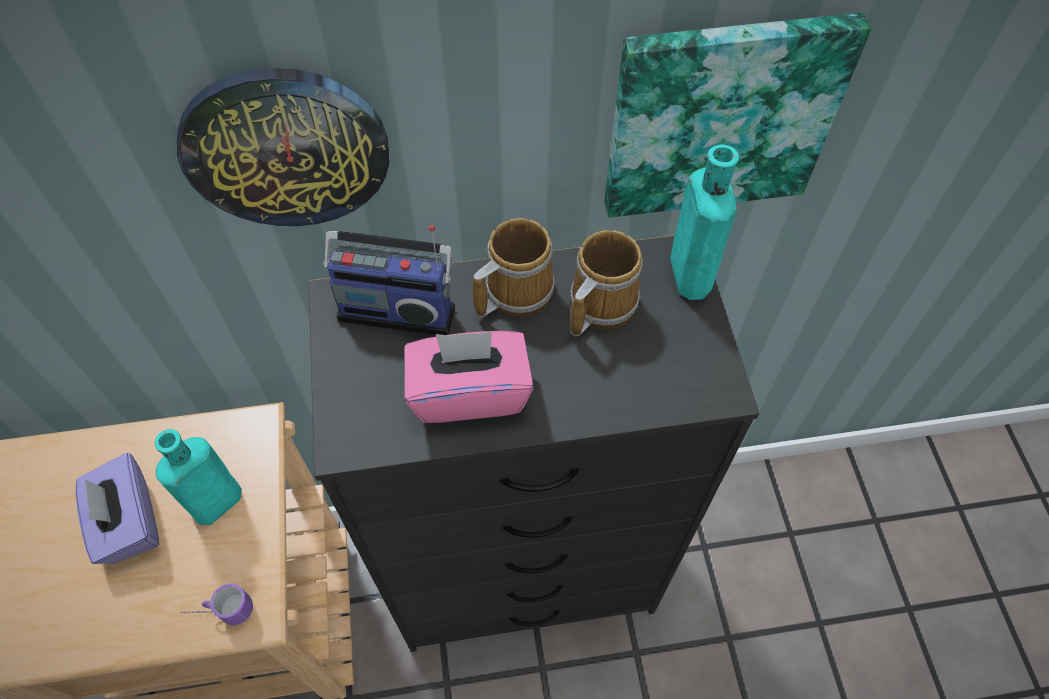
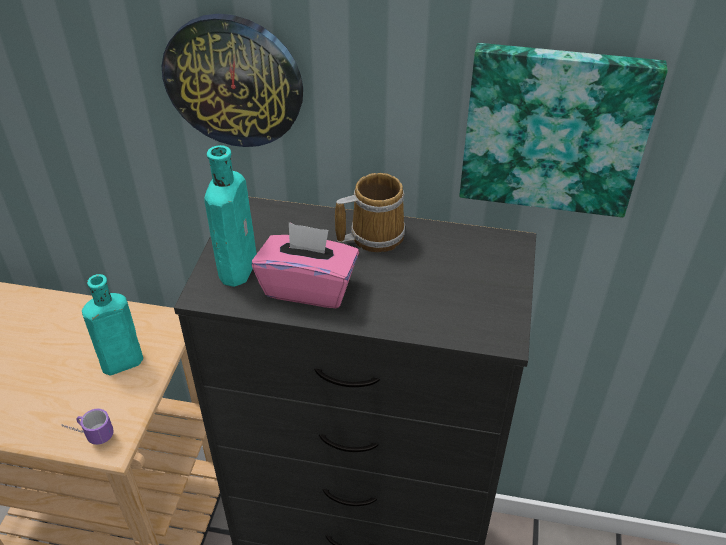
camera: 20 degrees right, 15 degrees down
purple tissue box [75,453,159,564] -> none
radio [323,225,455,335] -> none
mug [570,230,643,336] -> none
turquoise bottle [670,144,739,300] -> turquoise bottle moved to [204,145,257,287]

